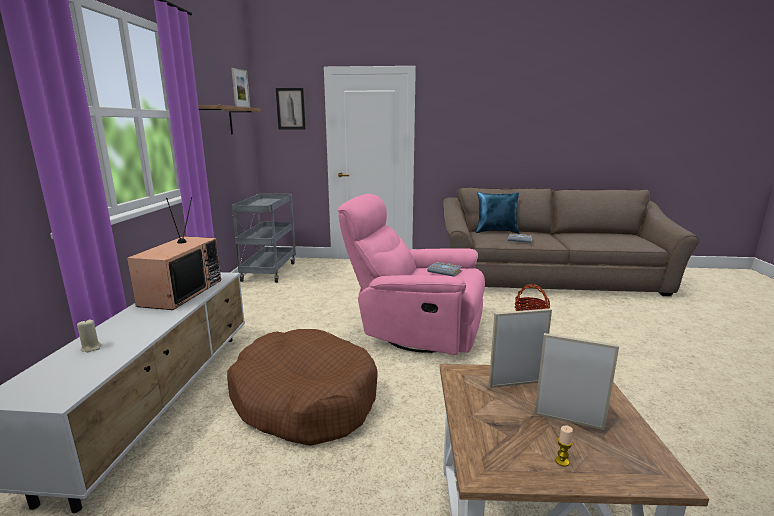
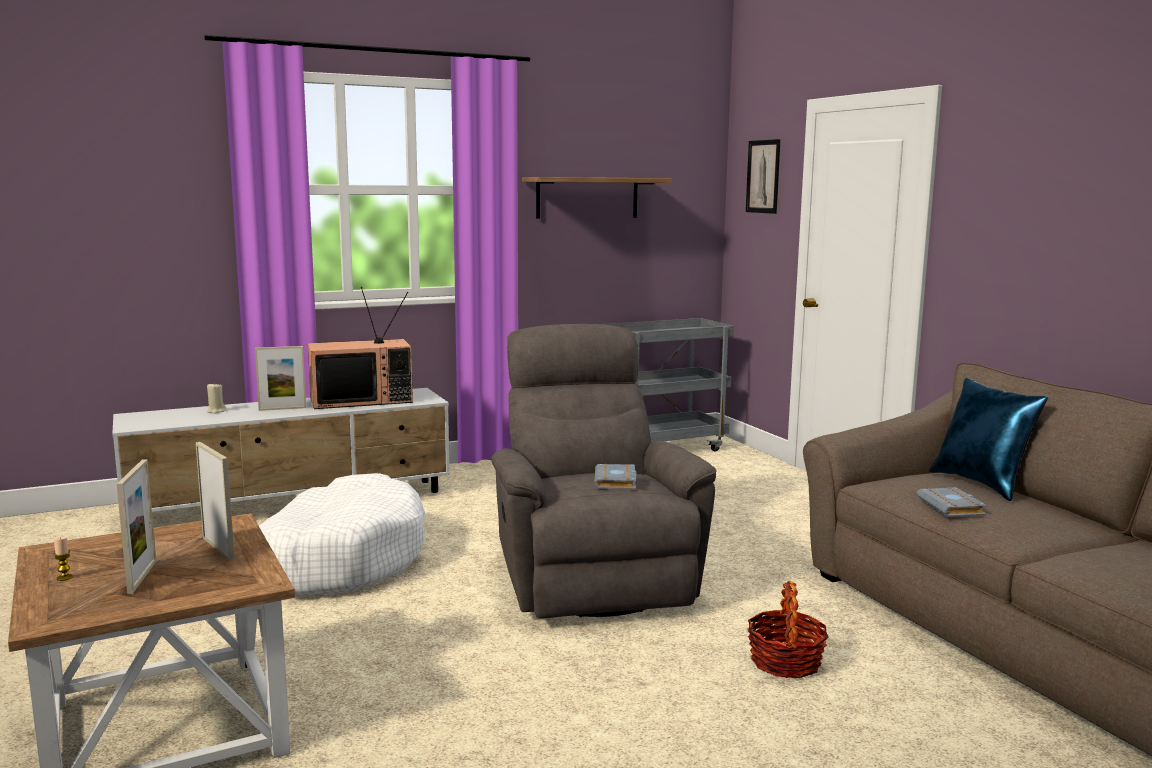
camera: 60 degrees right, 5 degrees down
brown dog bed [227,329,378,446] -> white dog bed [259,473,426,596]
picture frame [231,68,250,108] -> picture frame moved to [255,346,306,411]
pink armchair [338,194,485,355] -> grey armchair [491,324,717,618]

